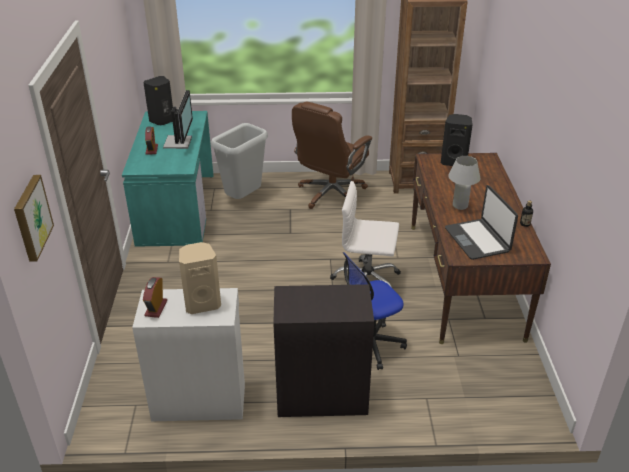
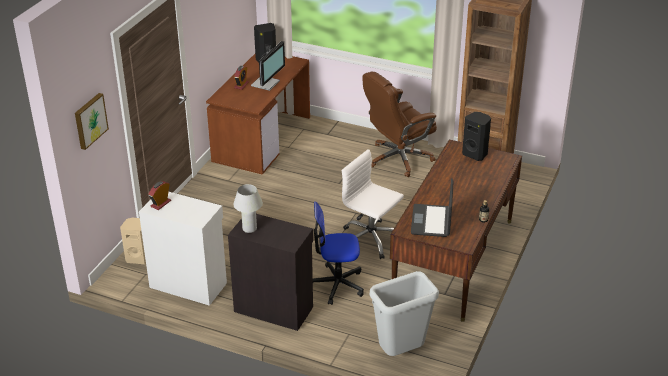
camera: 25 degrees right, 0 degrees up
turquoise desk [122,111,214,247] -> brown desk [206,54,310,175]
beige speaker [179,242,221,314] -> beige speaker moved to [120,218,146,264]
grey trash can [211,123,268,199] -> grey trash can moved to [370,271,439,356]
white table lamp [448,156,480,210] -> white table lamp moved to [233,184,263,233]

